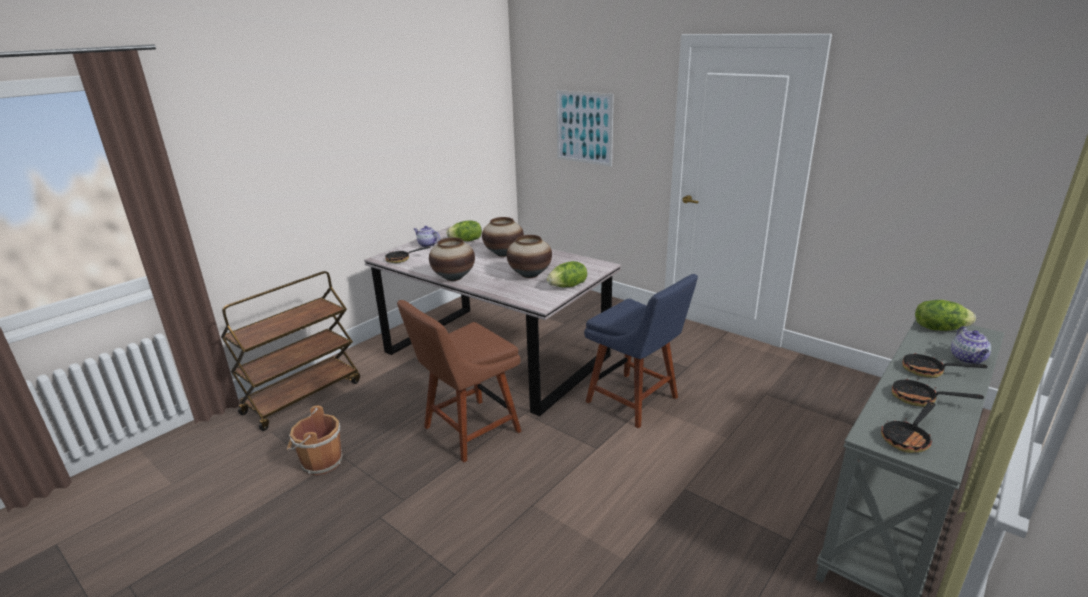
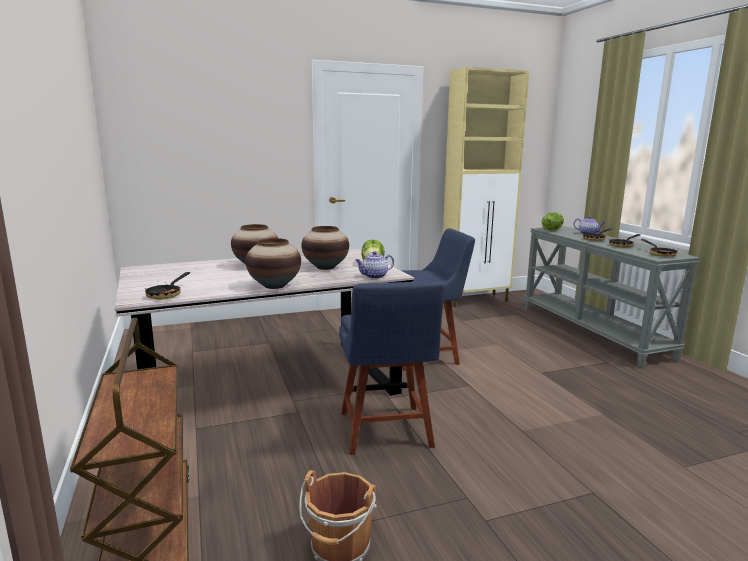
camera: 60 degrees left, 10 degrees down
brown chair [397,300,522,463] -> blue chair [339,281,445,455]
teapot [414,226,440,247] -> teapot moved to [355,251,394,279]
lettuce [446,220,482,241] -> none
picture [556,90,614,167] -> none
none -> beige cabinet [443,67,530,307]

